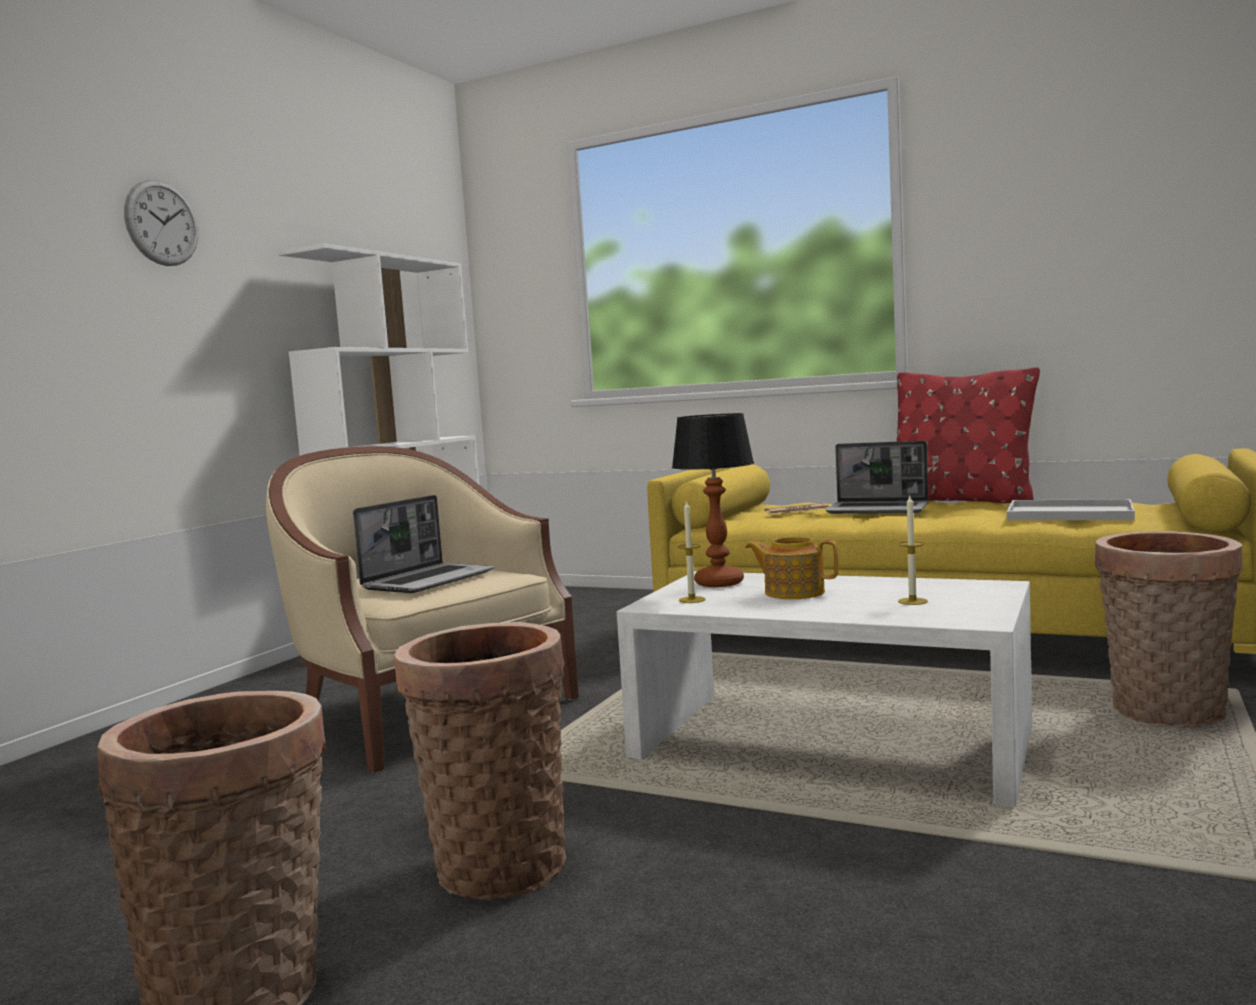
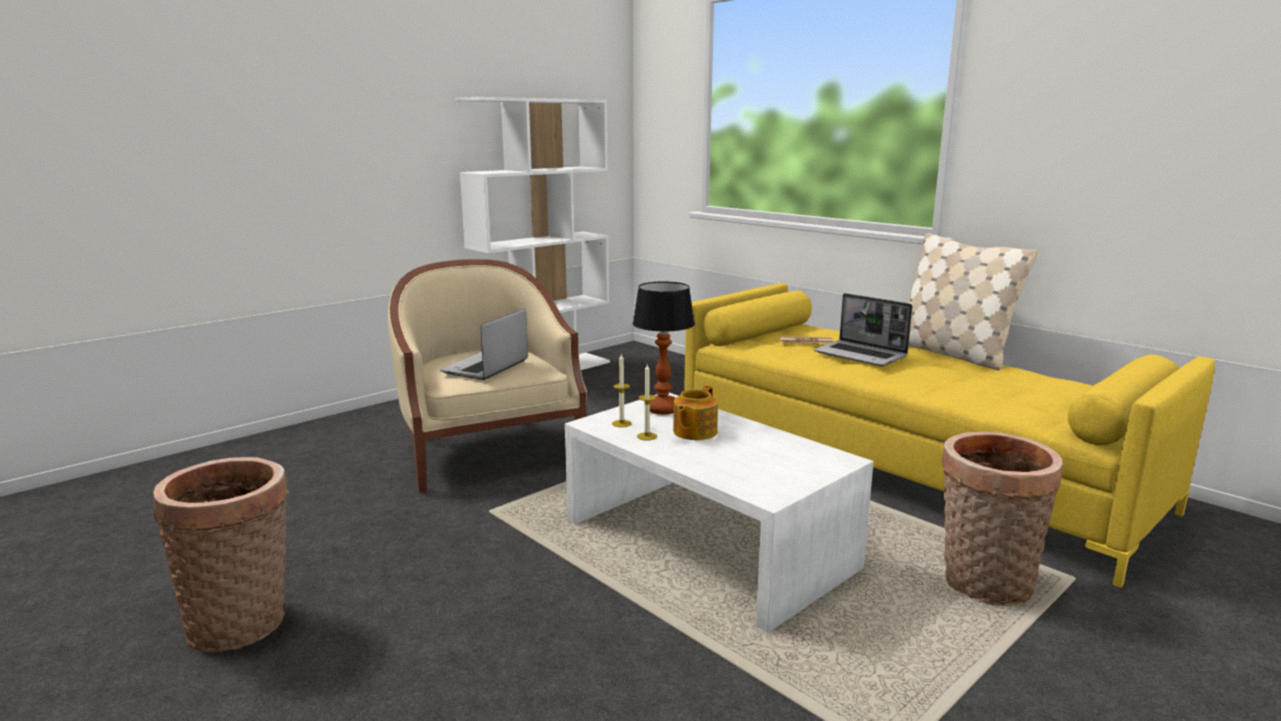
camera: 20 degrees right, 10 degrees up
wall clock [124,179,198,266] -> none
laptop [353,495,494,593] -> laptop turned 150 degrees clockwise [440,308,528,380]
basket [394,622,566,900] -> none
teapot [745,537,839,599] -> teapot turned 105 degrees counterclockwise [673,386,718,440]
red pillow [897,367,1040,503] -> beige pillow [907,233,1038,370]
candle [898,495,928,605] -> candle moved to [637,364,657,440]
white tray [1007,499,1135,520] -> none

